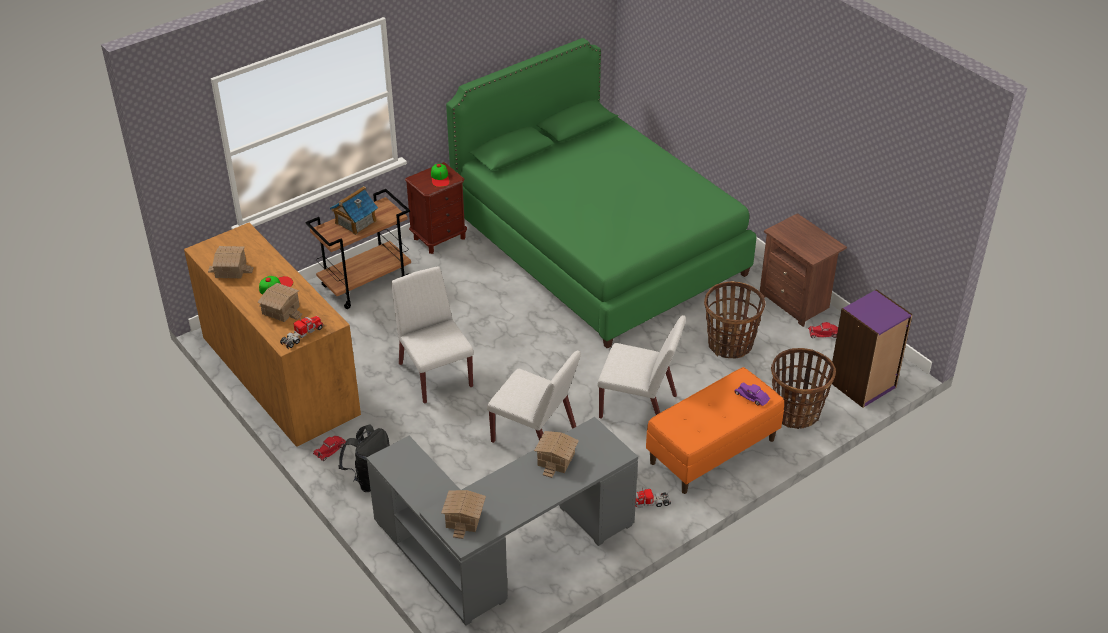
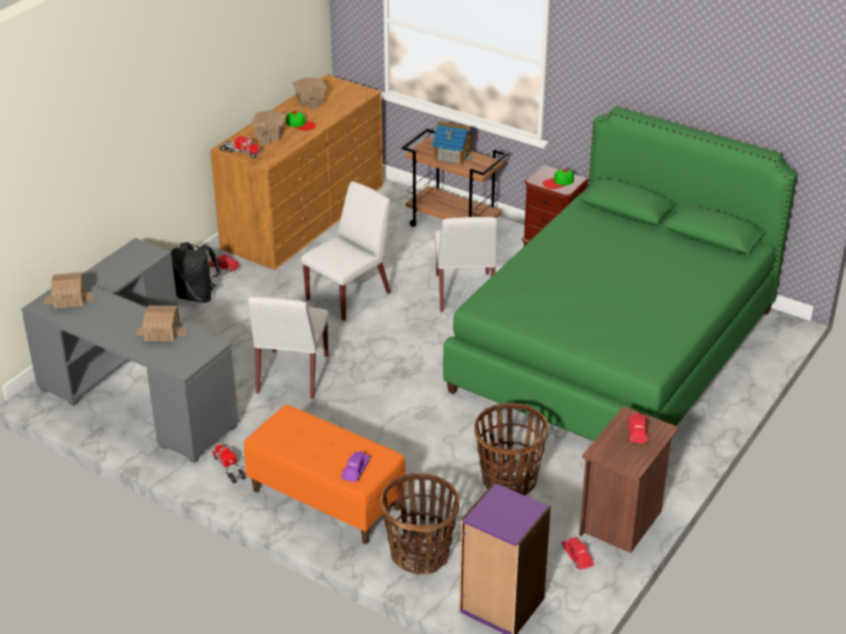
camera: 70 degrees right, 5 degrees down
white chair [598,315,686,419] -> white chair moved to [434,217,497,312]
none -> red toy car [628,413,647,443]

